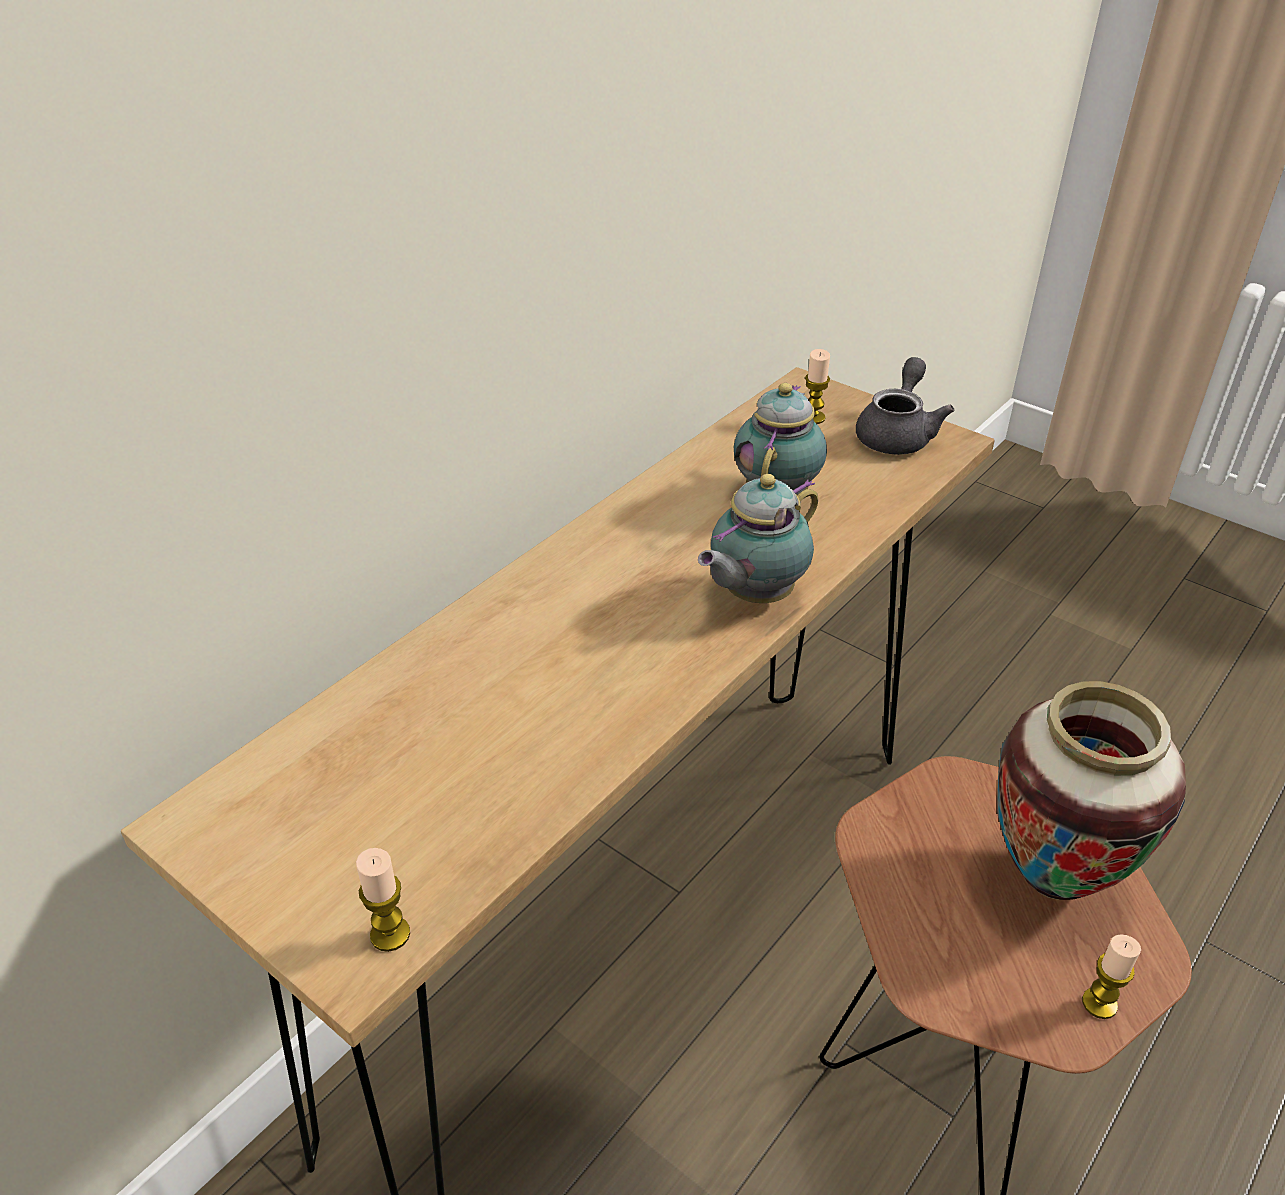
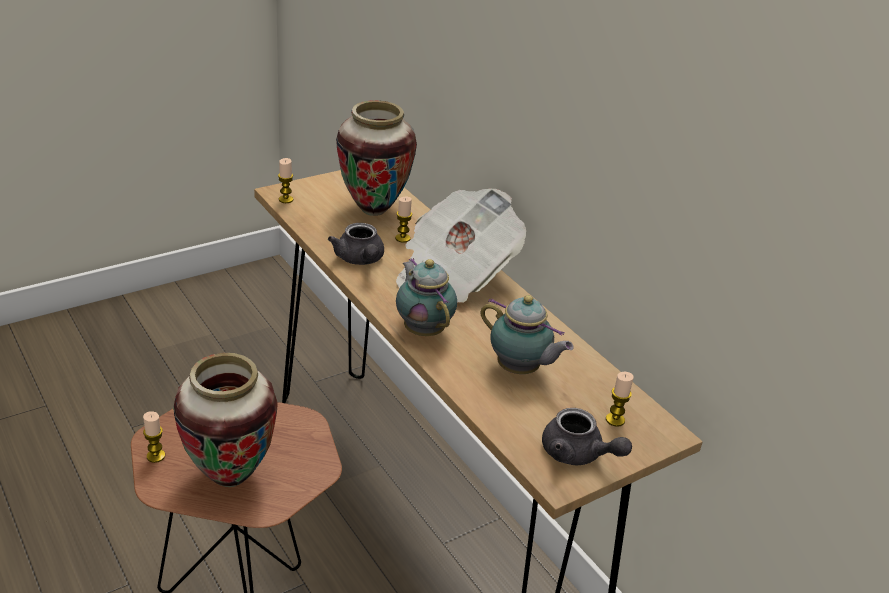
camera: 105 degrees right, 5 degrees down
none -> grey teapot [328,223,384,265]
none -> vase [336,100,417,216]
none -> candle [395,197,412,243]
none -> newspaper [396,188,526,303]

